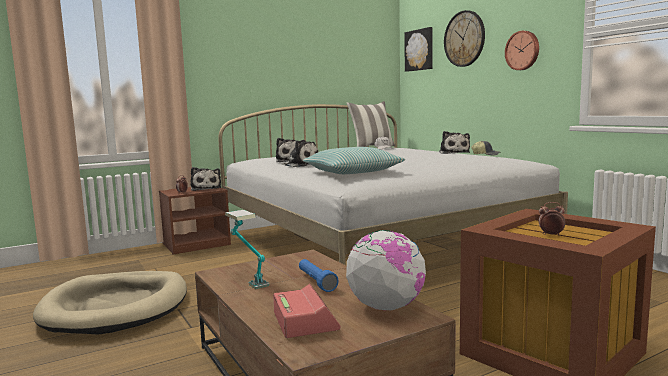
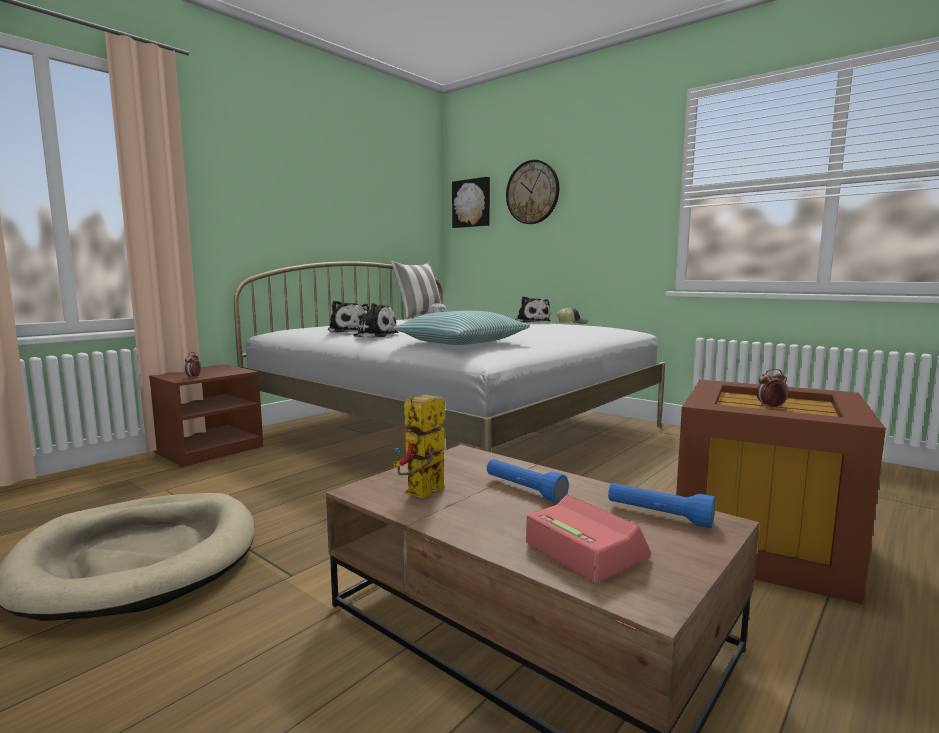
camera: 20 degrees left, 0 degrees up
plush toy [191,167,221,191] -> none
table lamp [225,210,269,289] -> toy robot [393,395,445,498]
globe [346,230,426,310] -> blue flashlight [608,483,715,528]
wall clock [505,31,539,70] -> none

